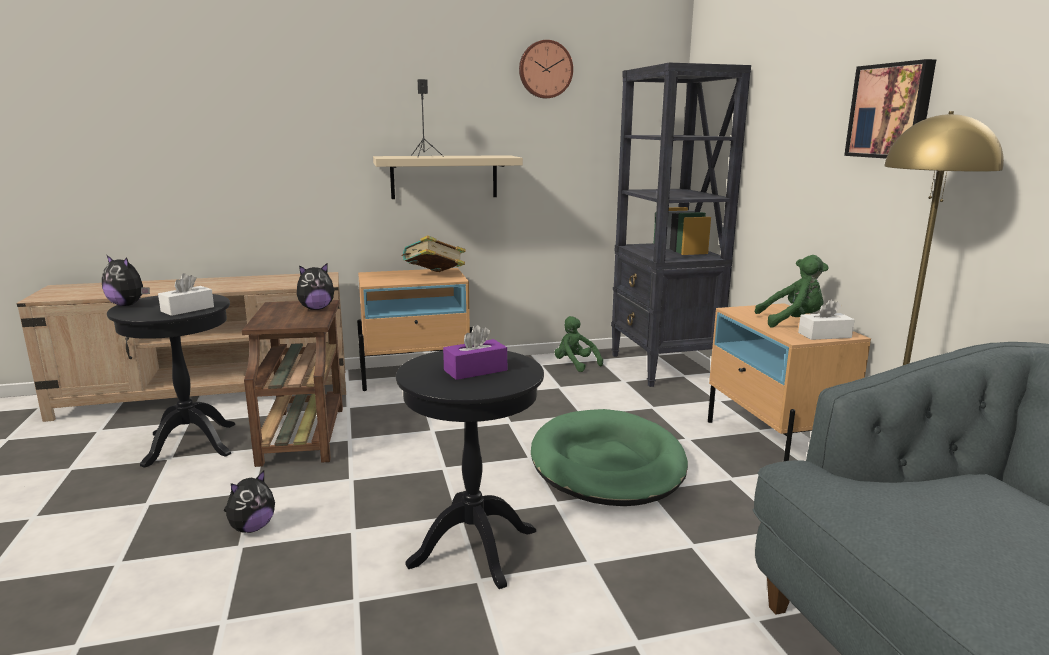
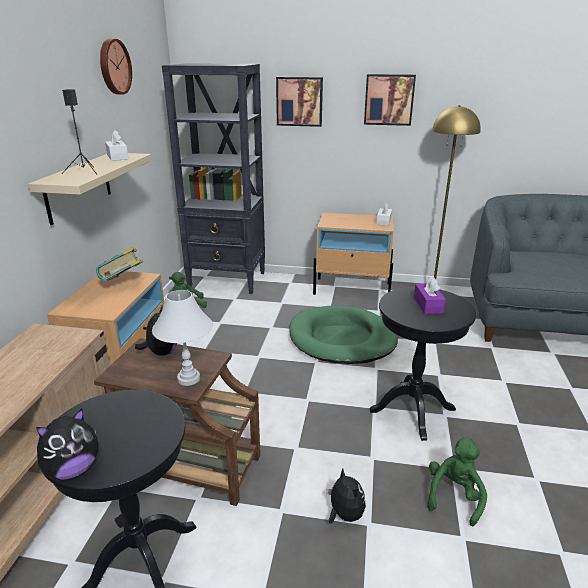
camera: 65 degrees left, 10 degrees up
white tissue box [158,273,214,316] -> white tissue box moved to [105,130,129,161]
green plush toy [755,255,829,328] -> green plush toy moved to [427,438,487,527]
none -> white table lamp [152,290,213,386]
none -> picture [276,77,323,127]

